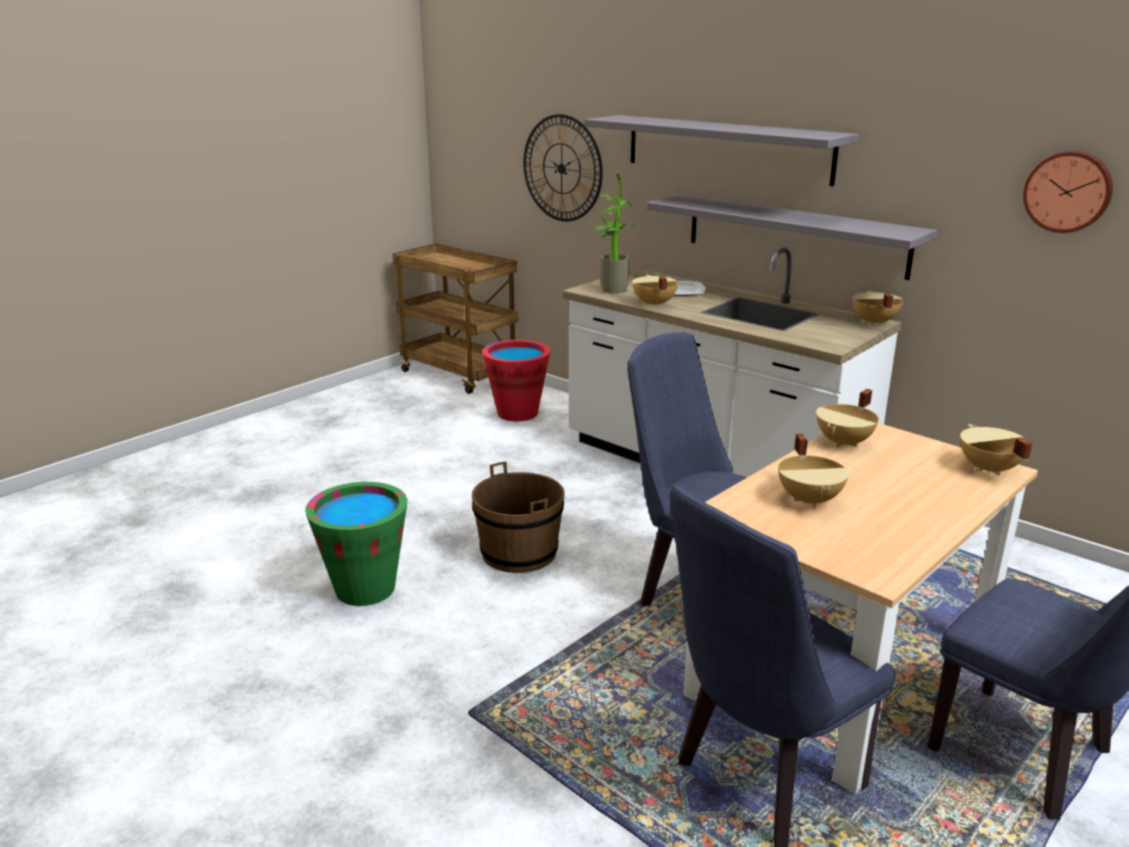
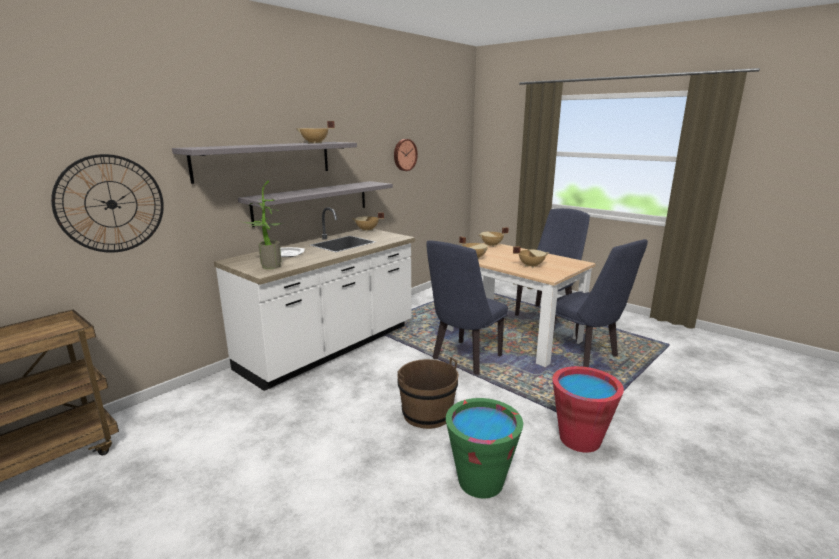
camera: 90 degrees left, 5 degrees down
red bucket [482,340,551,421] -> red bucket moved to [552,366,624,453]
beige cooking pot [632,275,678,307] -> beige cooking pot moved to [296,121,335,144]

